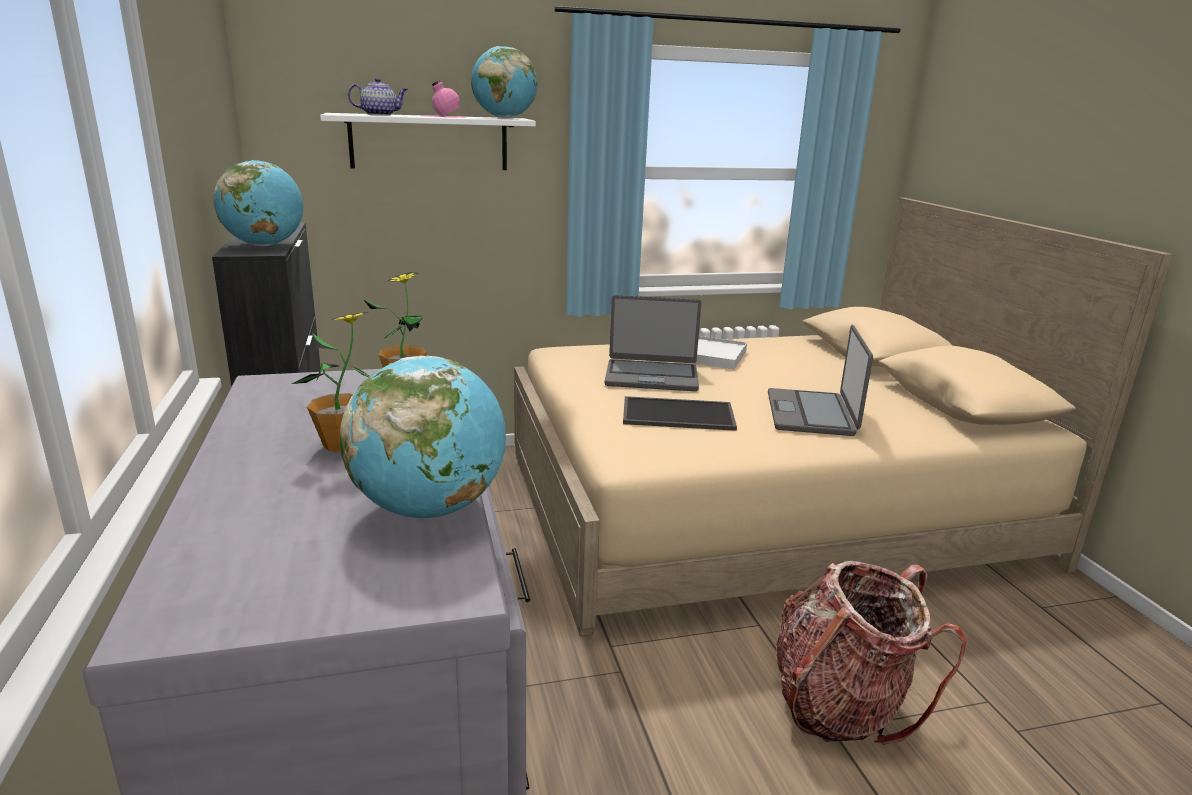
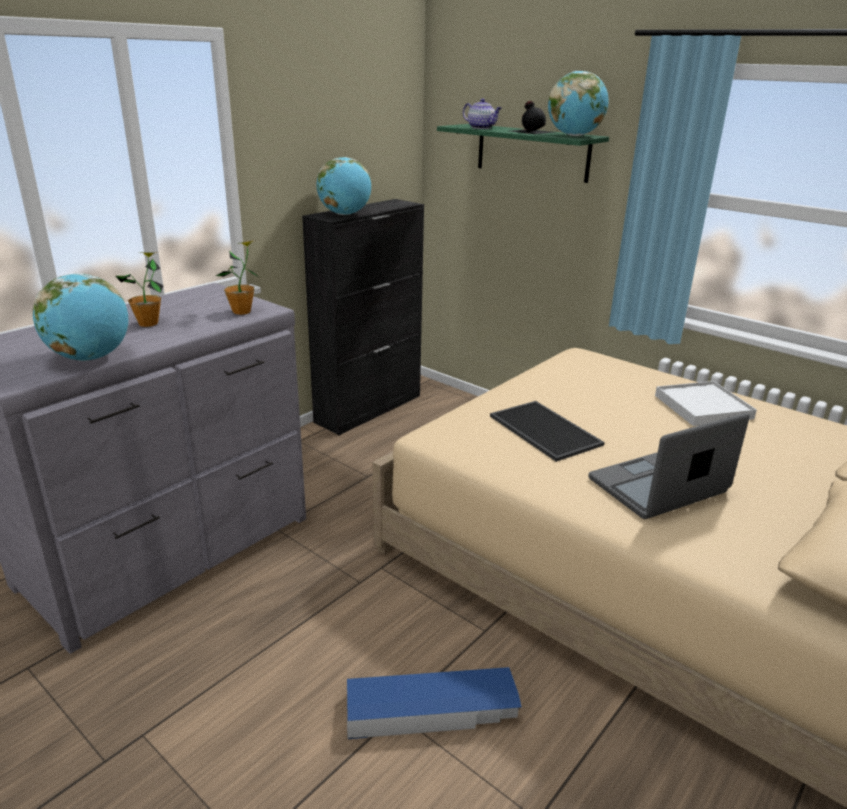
camera: 55 degrees right, 5 degrees up
white shelf [320,113,536,170] -> green shelf [437,124,609,183]
pink bottle [423,80,466,118] -> black bottle [510,101,555,134]
laptop [605,295,701,391] -> none
backpack [776,561,967,745] -> blue storage box [347,667,522,739]

